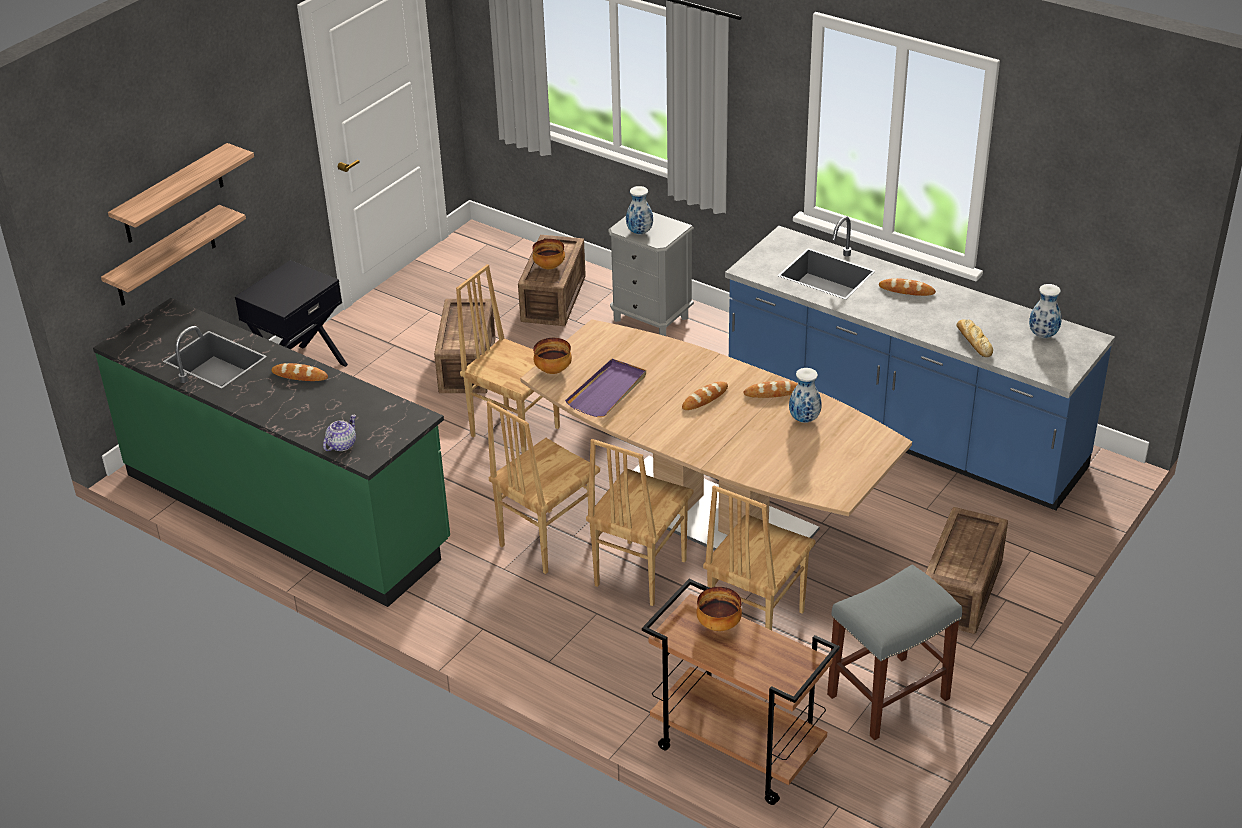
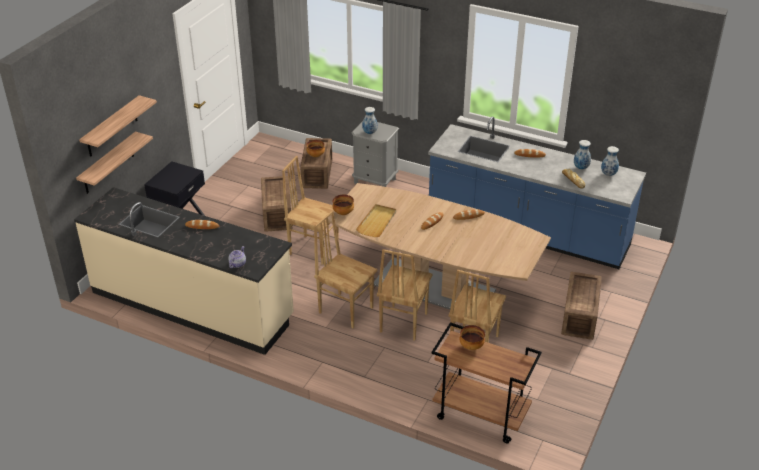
camera: 10 degrees left, 0 degrees up
green counter [93,298,450,607] -> beige counter [74,187,294,355]
brown chair [487,401,600,574] -> brown chair turned 90 degrees clockwise [314,210,377,328]
purple tray [565,359,646,417] -> beige tray [356,204,396,237]
vase [789,368,821,423] -> vase moved to [574,140,591,170]
grey stool [827,564,962,740] -> none

